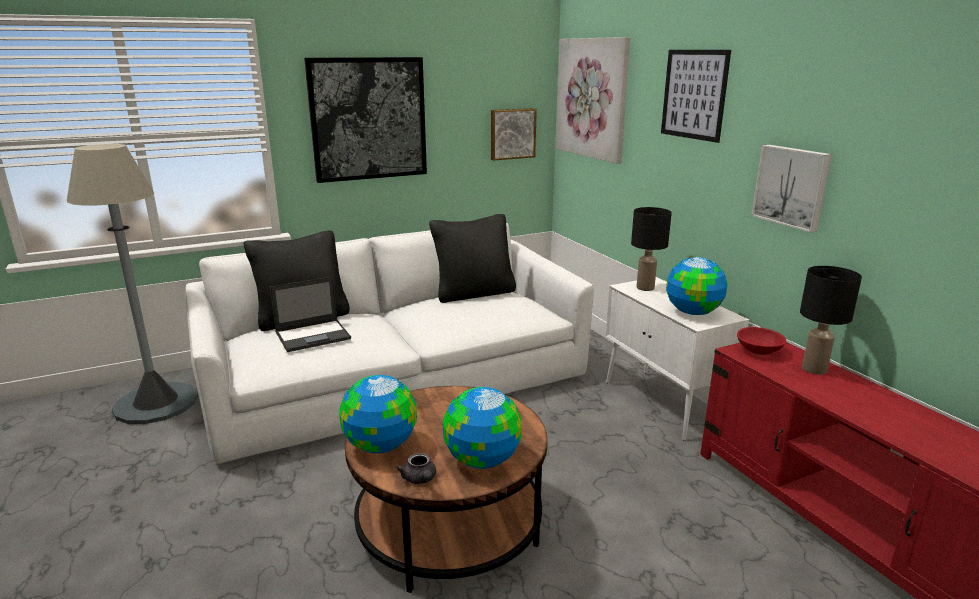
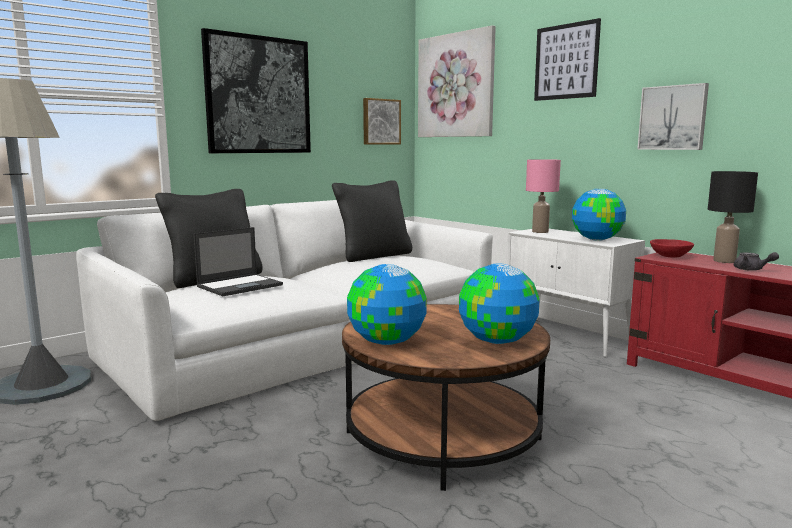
camera: 15 degrees left, 10 degrees down
grey teapot [396,453,436,484] -> grey teapot moved to [734,252,779,271]
black table lamp [631,207,672,291] -> pink table lamp [526,159,561,233]

